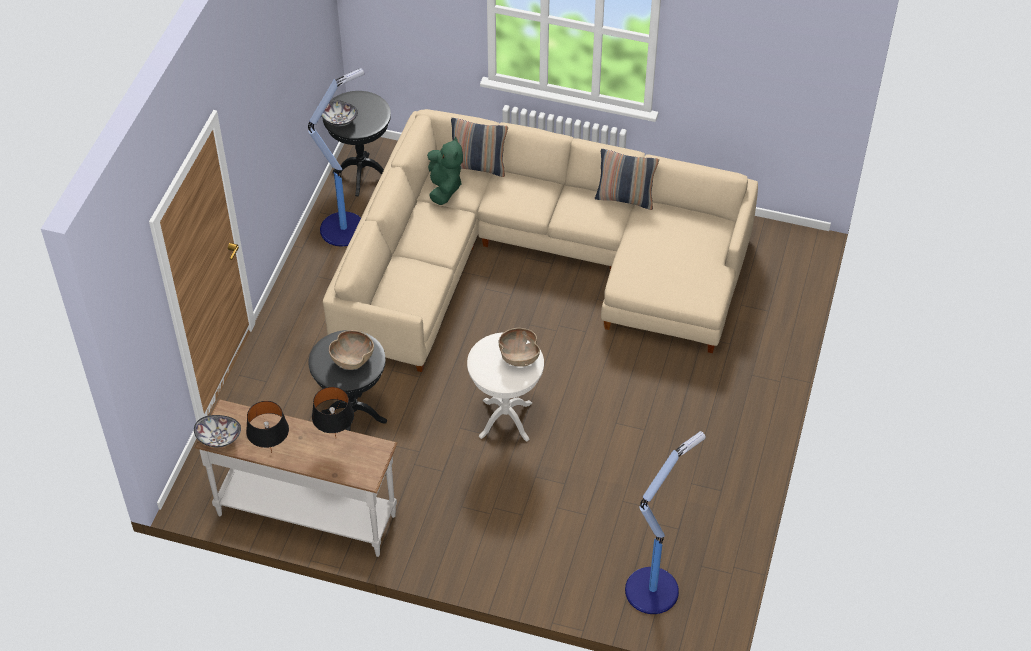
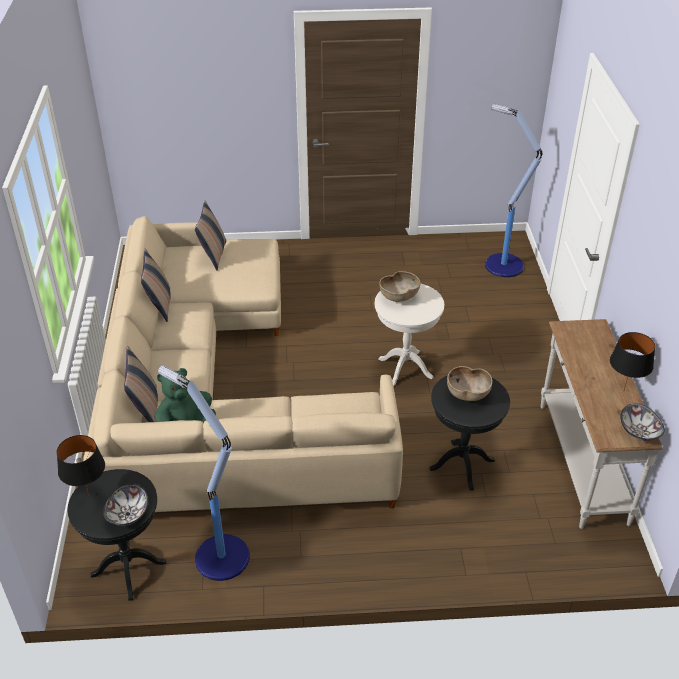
camera: 110 degrees left, 10 degrees down
black table lamp [312,387,354,436] -> black table lamp moved to [57,435,105,495]
none -> pillow [195,200,226,271]

